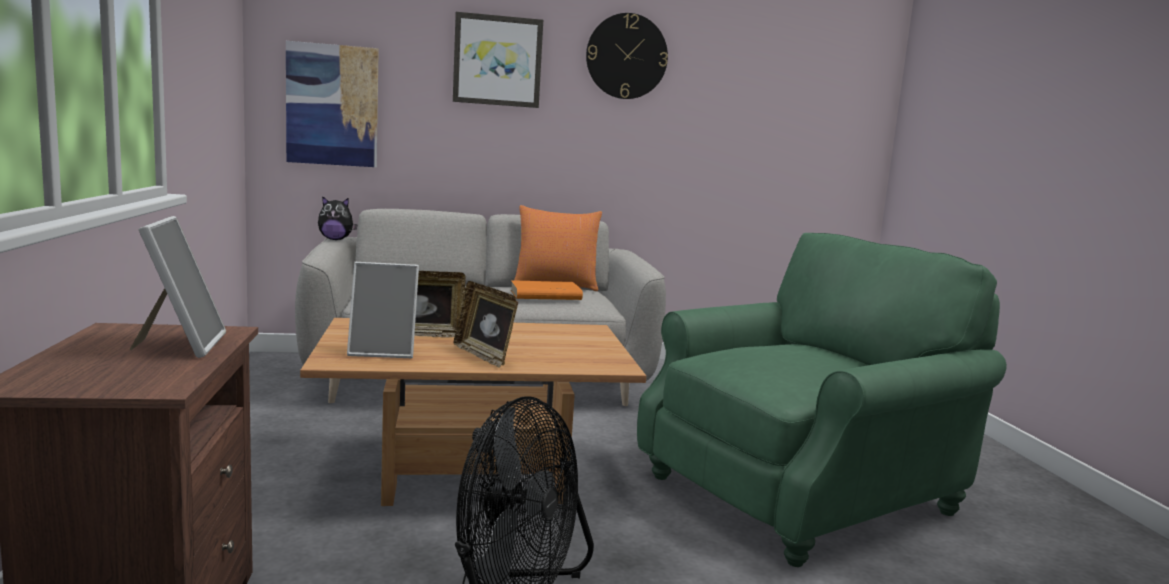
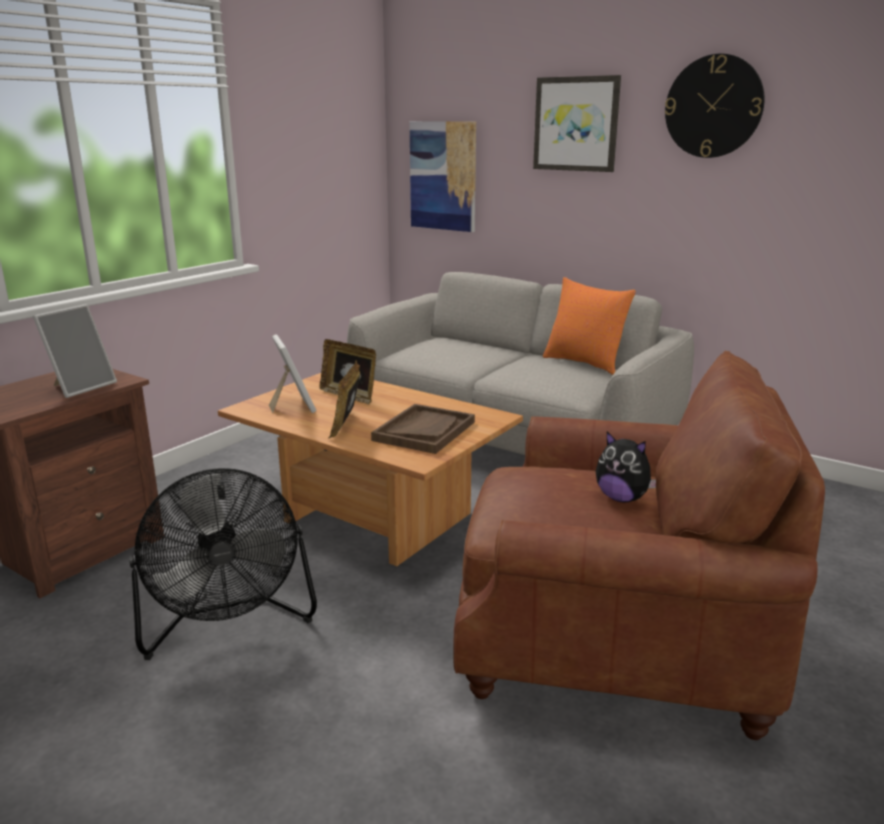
camera: 45 degrees right, 10 degrees up
plush toy [318,196,358,240] -> plush toy moved to [596,432,656,503]
picture frame [347,262,419,358] -> picture frame turned 150 degrees counterclockwise [269,335,316,413]
orange book [510,280,583,300] -> none
green armchair [637,233,1007,567] -> brown armchair [453,351,825,740]
none -> brown tray [371,404,475,454]

